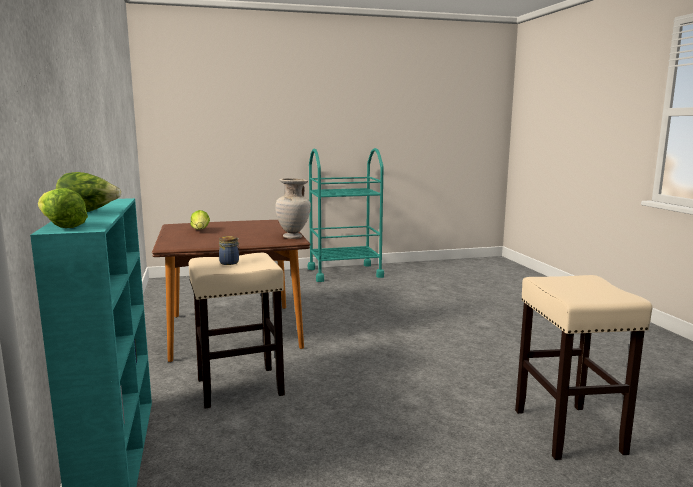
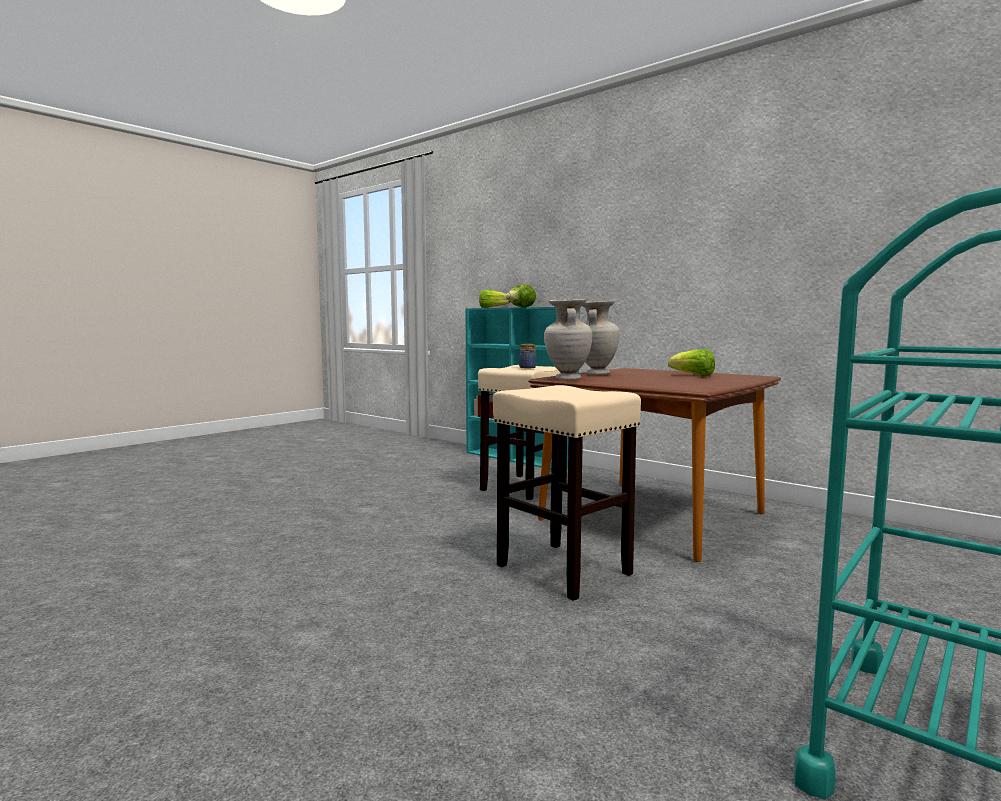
camera: 145 degrees right, 5 degrees down
beige stool [515,275,652,460] -> beige stool moved to [493,385,641,601]
none -> beige vase [581,301,620,375]

